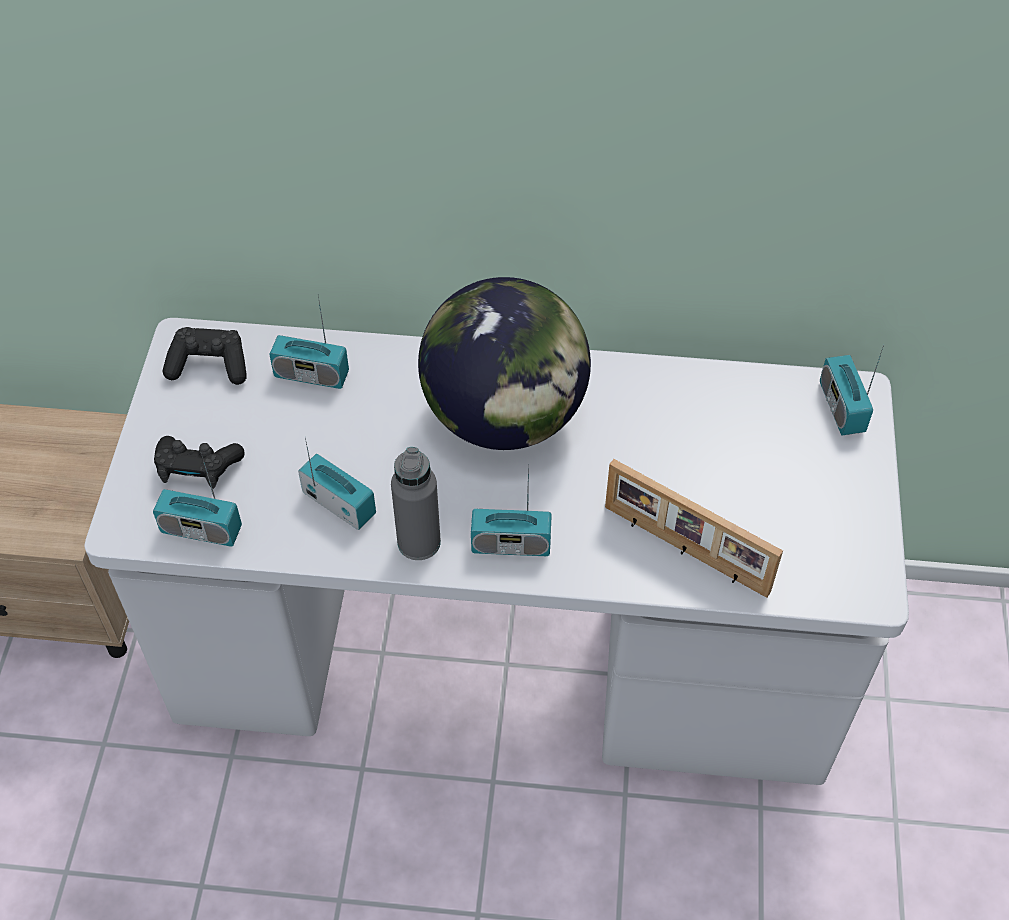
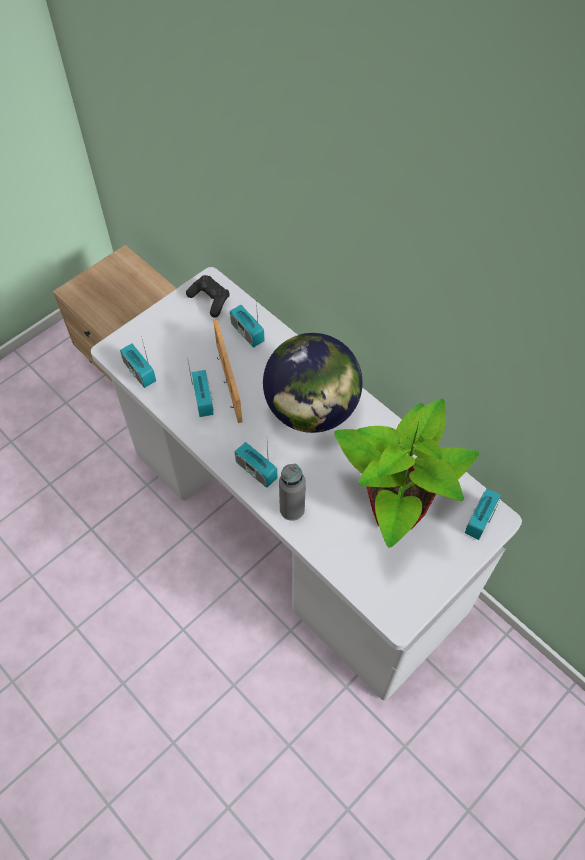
camera: 40 degrees right, 5 degrees up
black game controller [154,436,245,489] -> none
grey bottle [391,447,441,560] -> grey bottle moved to [279,463,306,521]
picture frame [605,459,783,598] -> picture frame moved to [213,320,243,423]
none -> potted plant [334,399,479,548]

